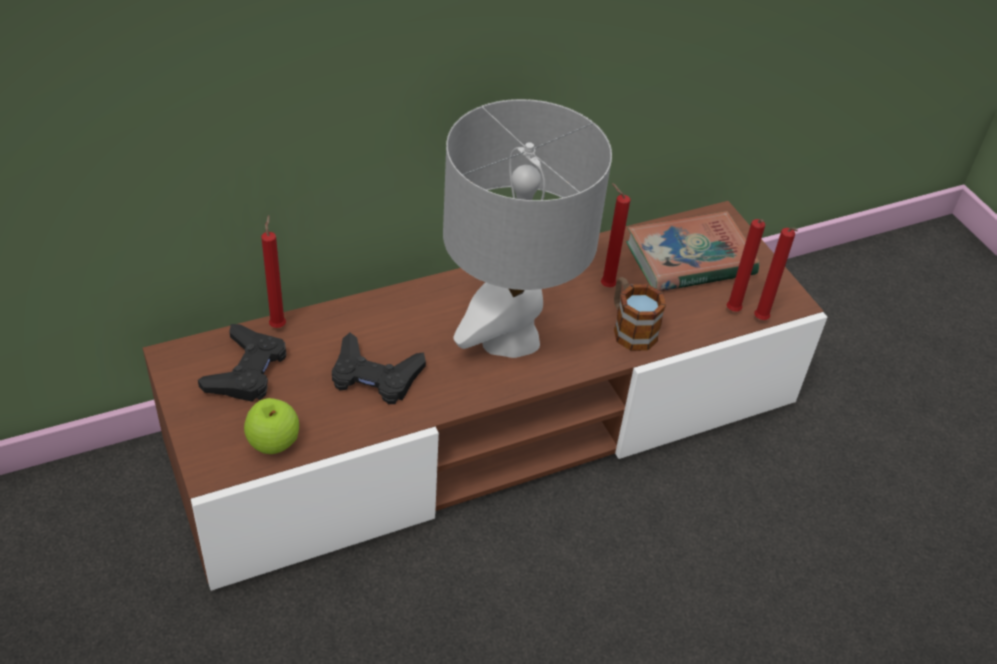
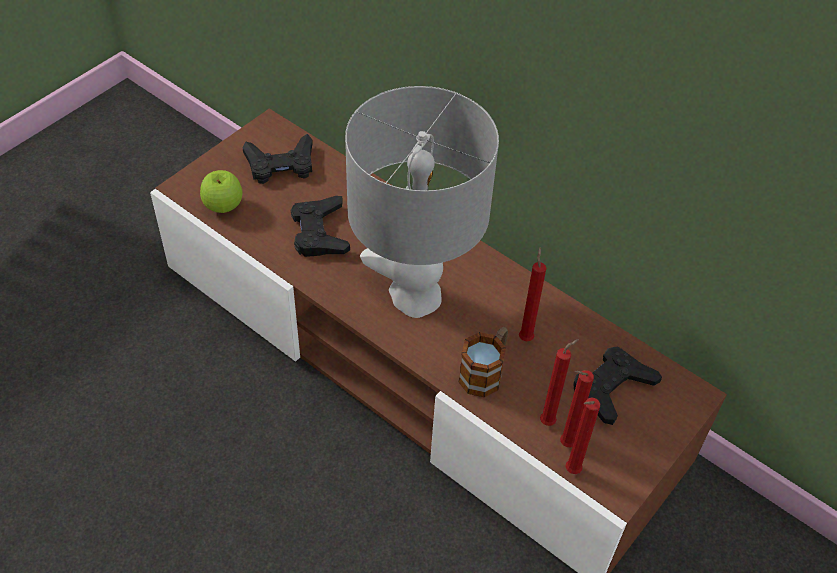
camera: 65 degrees right, 5 degrees up
red candle [261,215,286,328] -> red candle moved to [540,339,579,426]
book [626,211,759,291] -> black game controller [574,346,662,425]

